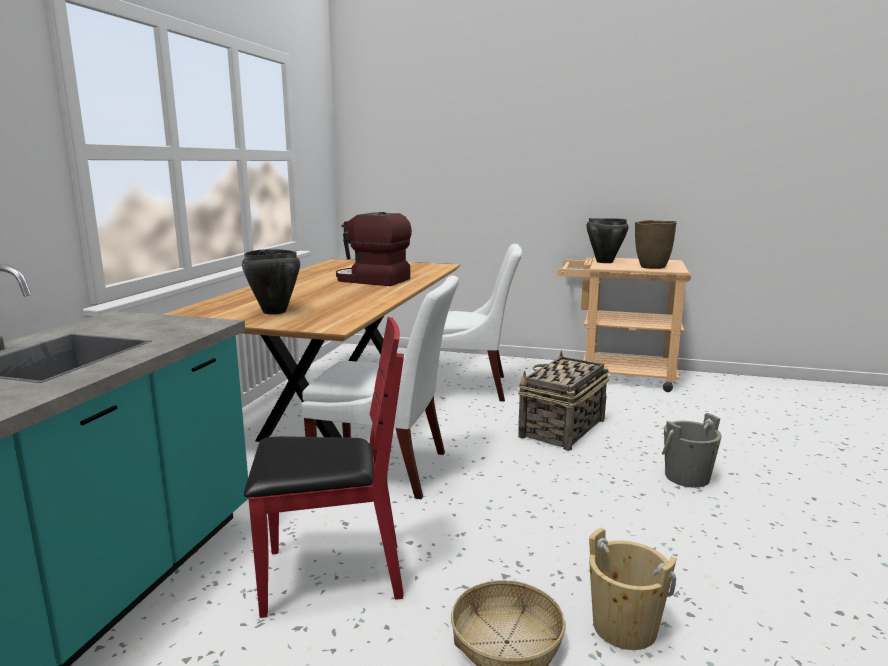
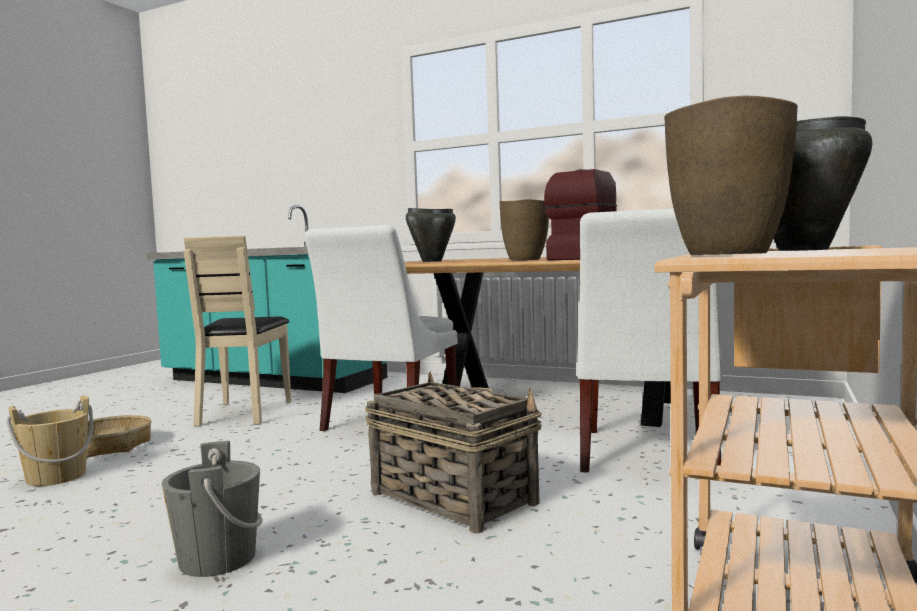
camera: 100 degrees right, 10 degrees down
red chair [244,317,404,618] -> beige chair [183,235,291,426]
none -> brown vase [500,199,549,260]

